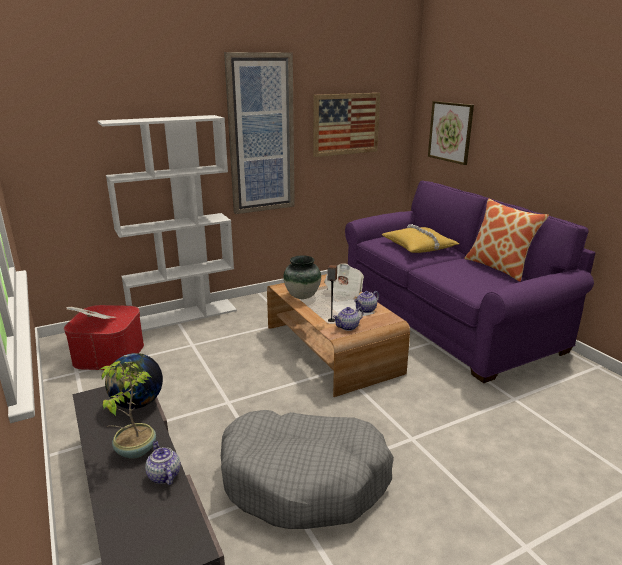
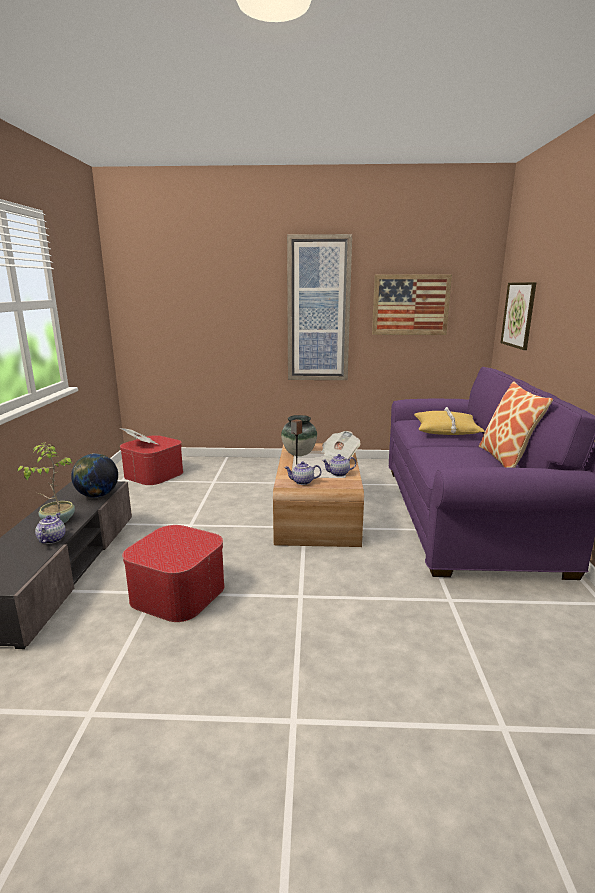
camera: 30 degrees right, 5 degrees down
white bookcase [98,115,237,332] -> none
grey dog bed [221,410,394,529] -> ottoman [122,525,225,622]

